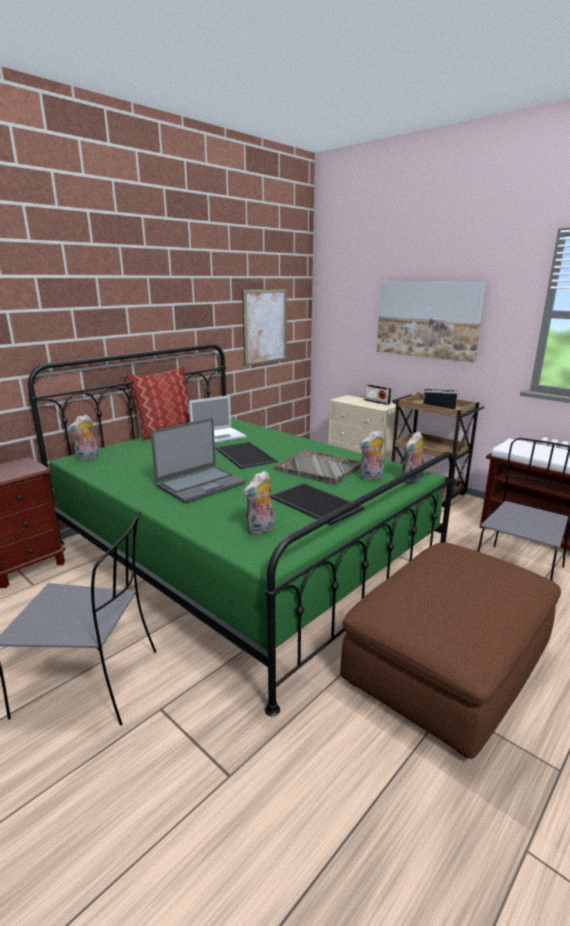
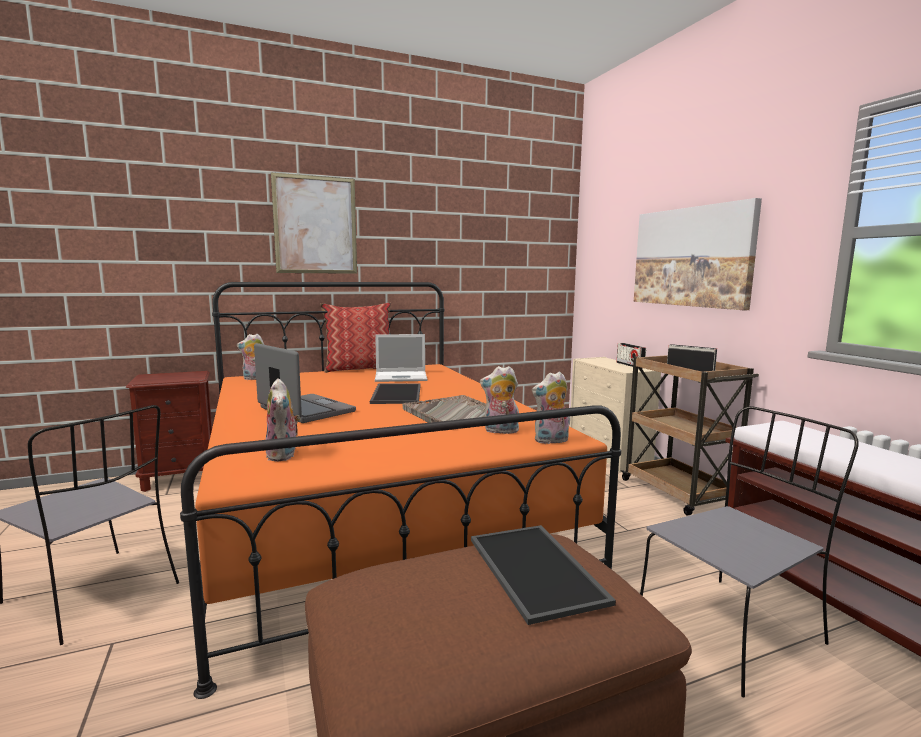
camera: 25 degrees right, 10 degrees down
green bed [28,344,455,716] -> orange bed [180,282,621,699]
laptop [151,418,245,503] -> laptop turned 120 degrees counterclockwise [254,343,356,423]
picture [242,289,287,366] -> picture moved to [271,173,357,274]
plush toy [243,471,275,535] -> plush toy turned 90 degrees counterclockwise [265,378,301,461]
tray [270,483,364,526] -> tray moved to [471,525,616,625]

